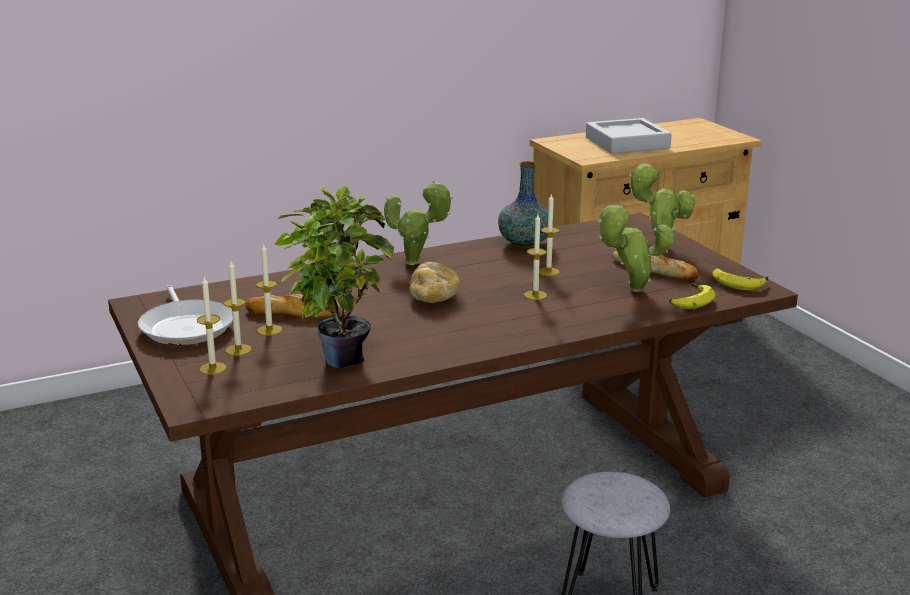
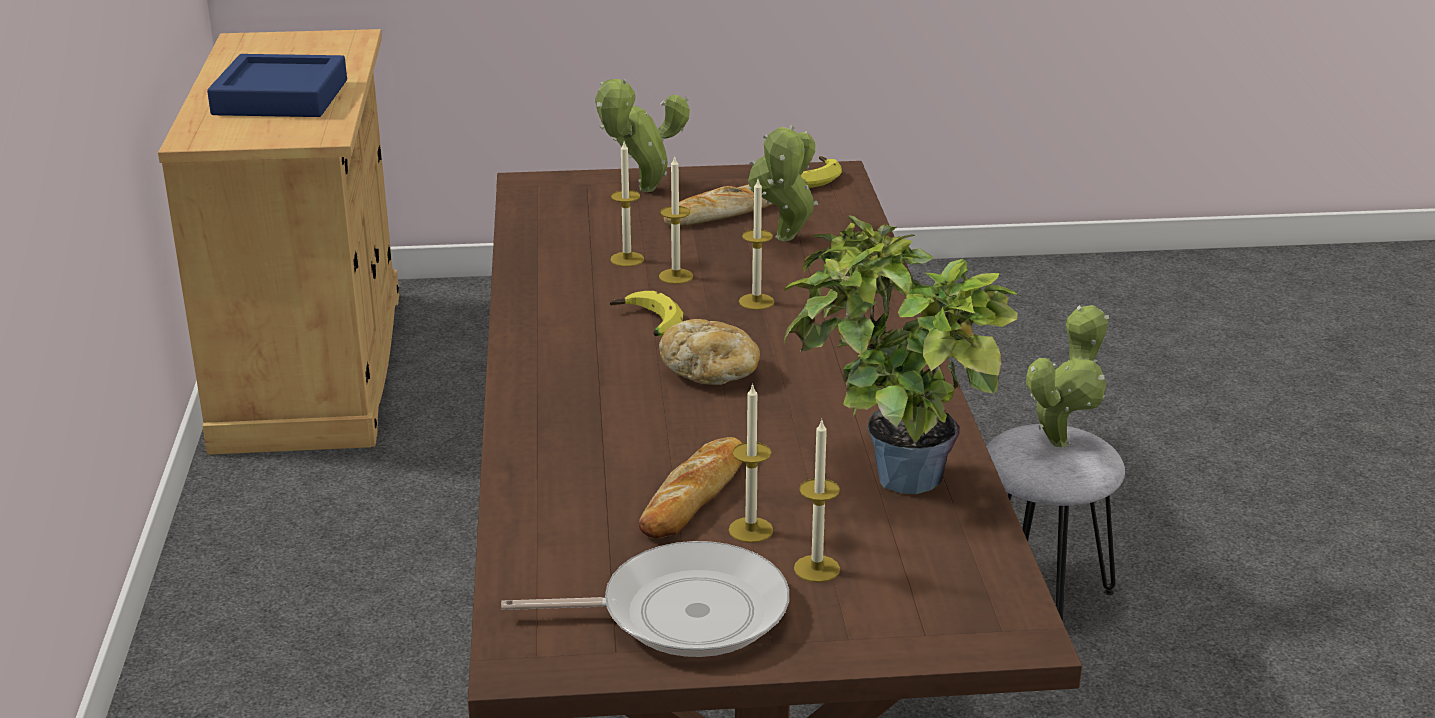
camera: 70 degrees left, 5 degrees up
candle [197,276,227,375] -> candle moved to [610,142,644,267]
potted plant [384,180,453,265] -> potted plant moved to [1026,305,1109,447]
vase [498,161,548,248] -> none
grey tray [586,118,672,154] -> blue tray [207,54,347,117]
banana [669,283,715,309] -> banana moved to [610,291,683,336]

